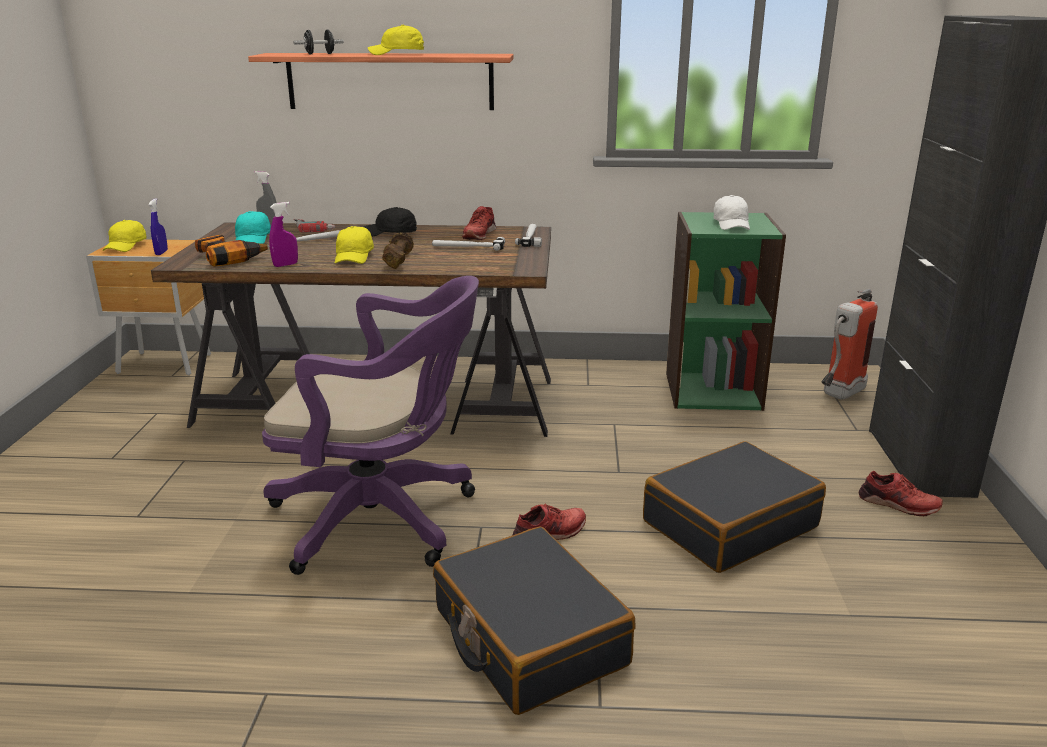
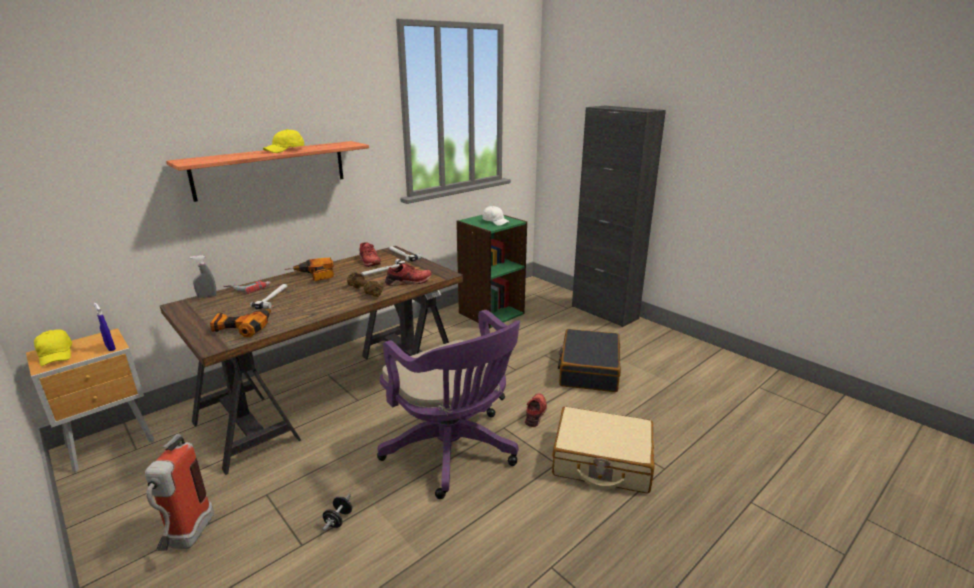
camera: 45 degrees left, 0 degrees up
turquoise cap [235,211,271,244] -> none
purple office chair [262,276,479,575] -> purple office chair turned 90 degrees clockwise [377,310,520,499]
purple spray bottle [269,202,298,267] -> none
black dumbbell [293,29,344,55] -> black dumbbell moved to [322,494,352,531]
yellow cap [335,226,374,264] -> none
black cap [363,207,417,237] -> power drill [284,258,334,281]
black suitcase [433,526,636,715] -> beige suitcase [552,406,655,494]
fire extinguisher [821,289,878,400] -> fire extinguisher moved to [145,434,214,551]
red shoe [859,471,943,516] -> red shoe moved to [385,263,431,286]

